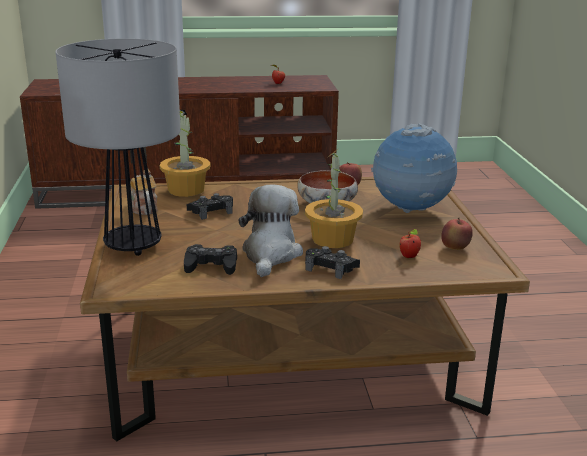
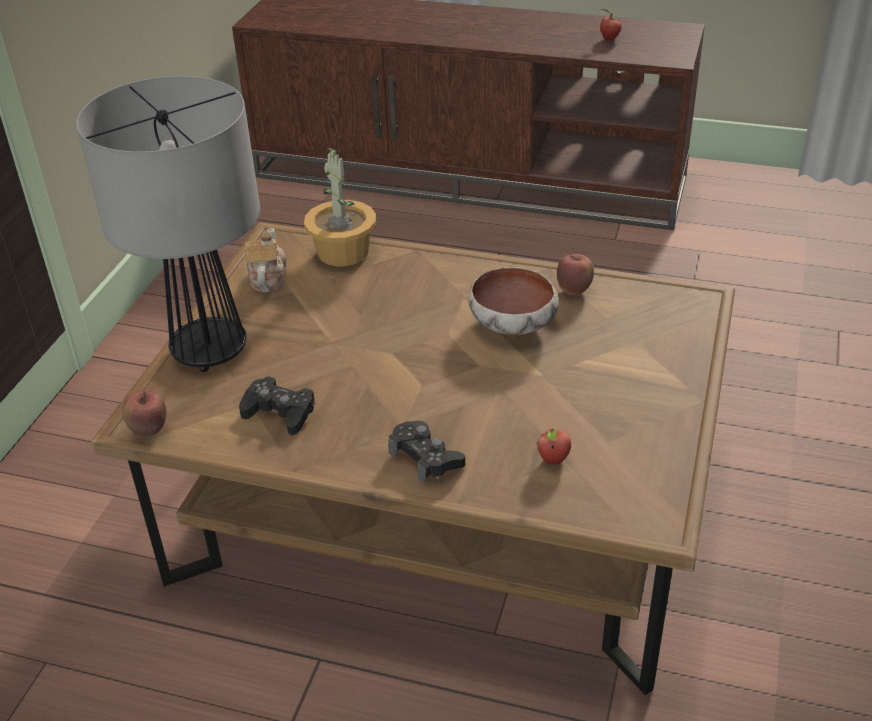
camera: 25 degrees right, 15 degrees up
black game controller [187,193,233,220] -> none
plush toy [238,185,303,277] -> none
potted plant [305,149,363,248] -> none
globe [371,123,457,213] -> none
apple [441,218,473,250] -> apple moved to [122,391,166,436]

